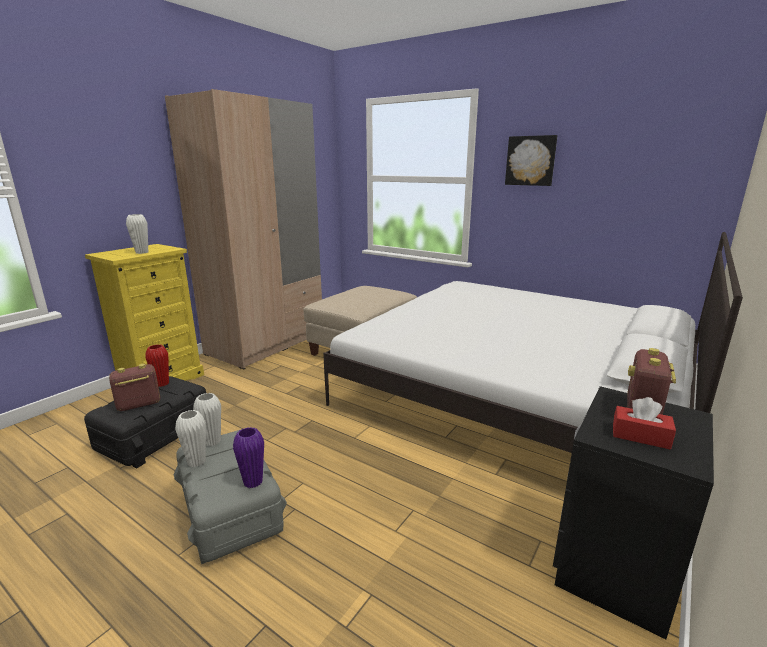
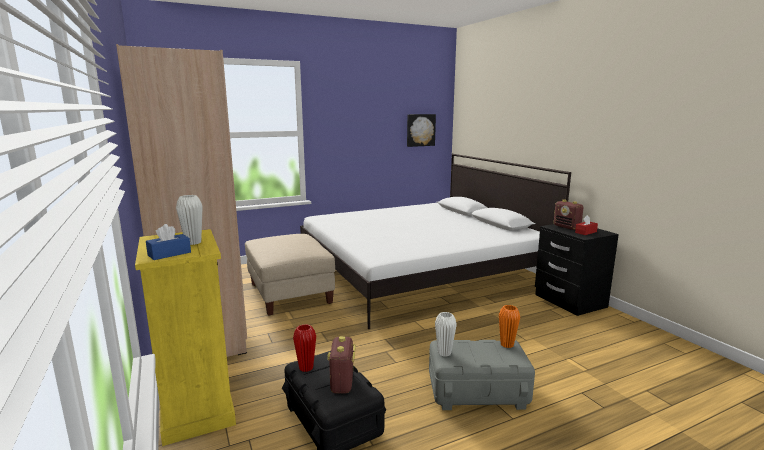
camera: 60 degrees left, 5 degrees down
white vase [175,410,206,467] -> none
purple vase [233,427,264,488] -> orange vase [499,305,520,348]
picture [505,135,557,186] -> picture moved to [407,114,436,147]
none -> blue tissue box [146,224,191,260]

